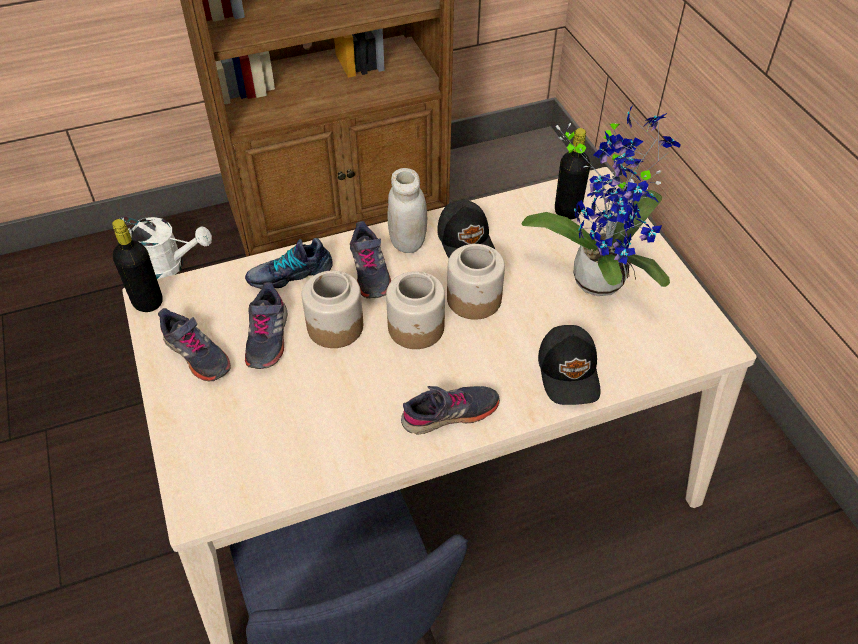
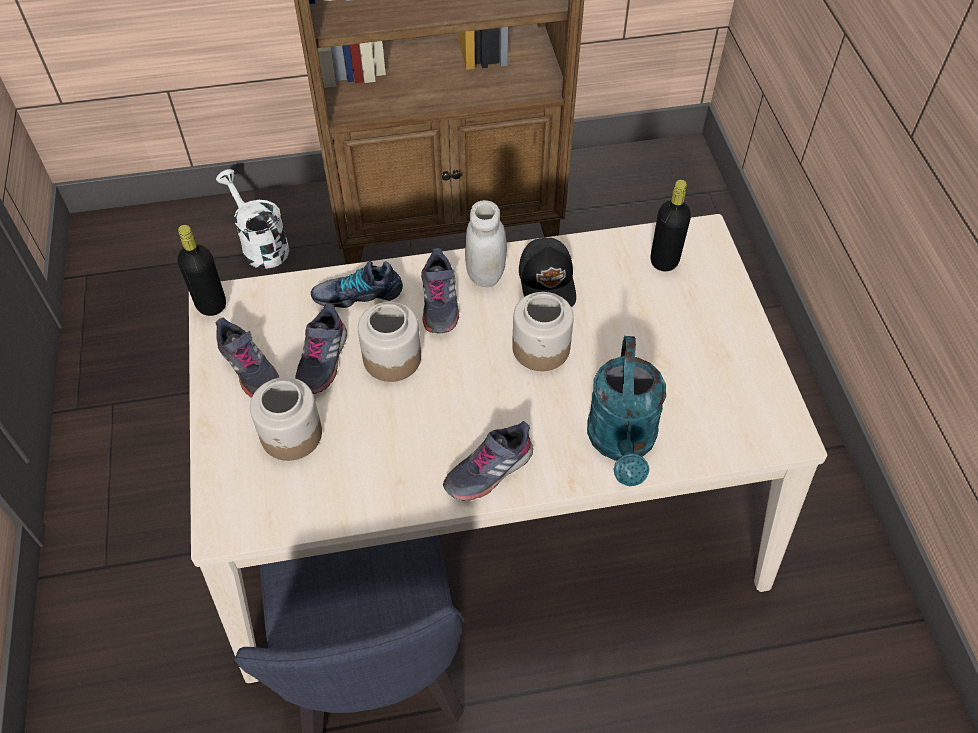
camera: 10 degrees right, 5 degrees up
white watering can [120,217,212,279] -> white watering can turned 150 degrees counterclockwise [216,169,290,269]
jar [386,271,445,349] -> jar moved to [250,377,322,461]
grey shoe [401,386,500,435] -> grey shoe turned 150 degrees clockwise [443,421,533,501]
potted plant [522,105,681,296] -> none
black cap [538,325,601,405] -> turquoise watering can [587,336,666,486]

